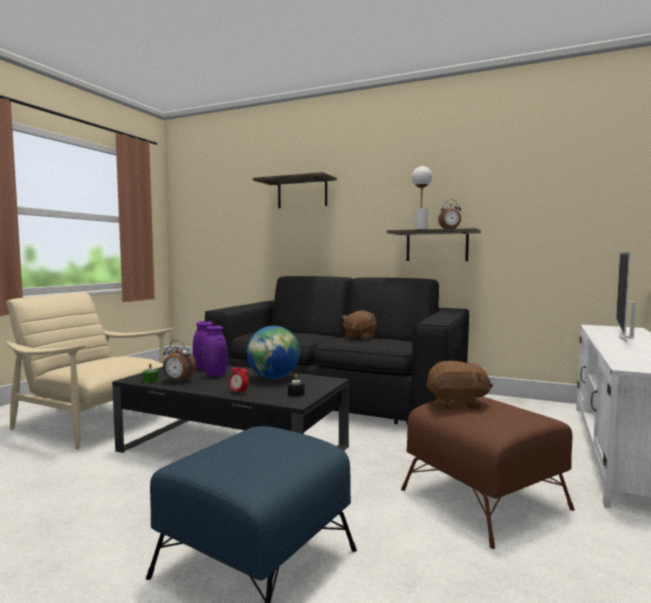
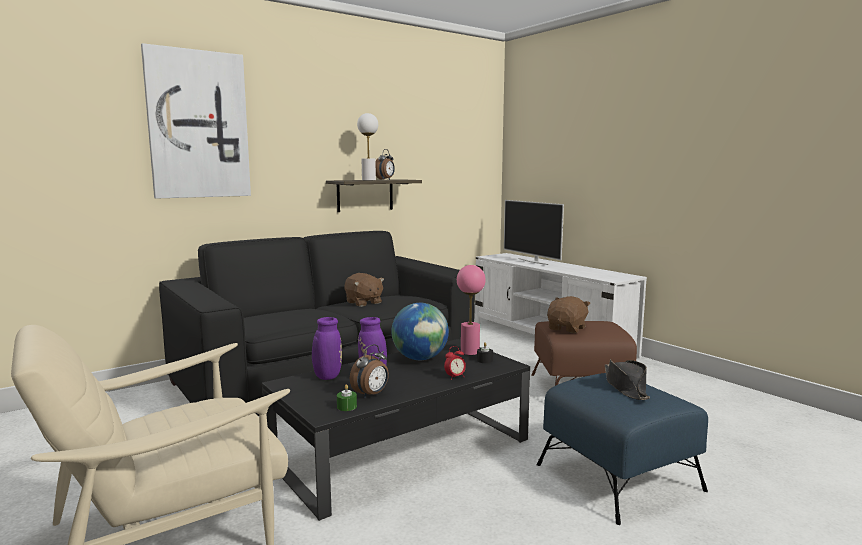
camera: 60 degrees left, 5 degrees up
shelf [253,172,337,208] -> picture [141,43,251,199]
none -> pink table lamp [457,265,486,355]
none -> black hat [605,359,650,400]

